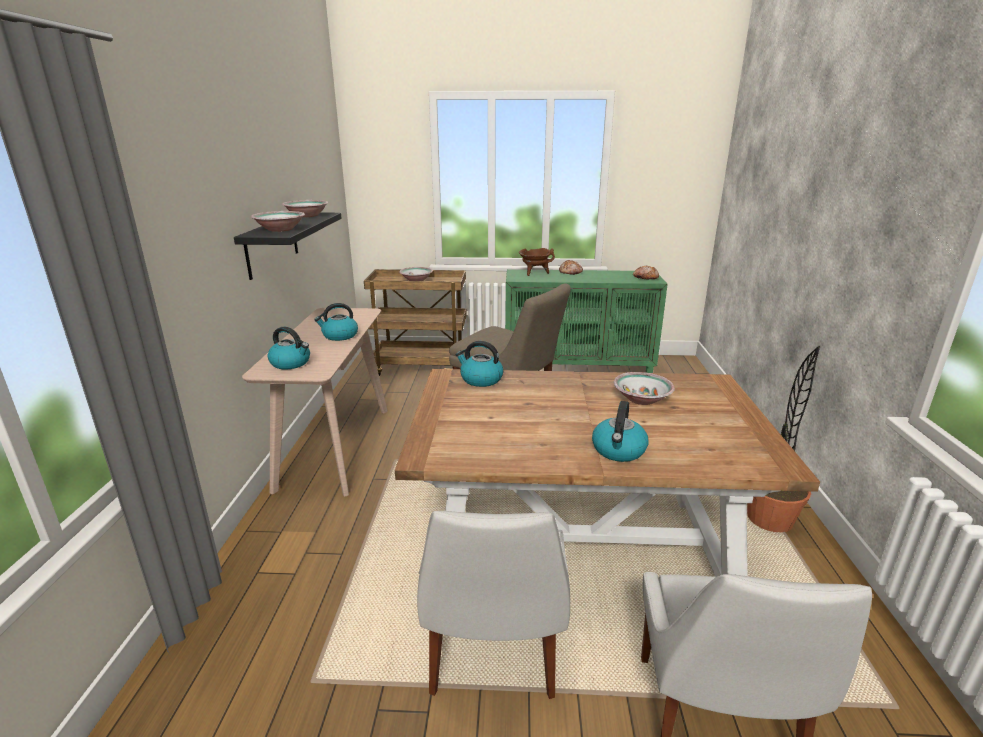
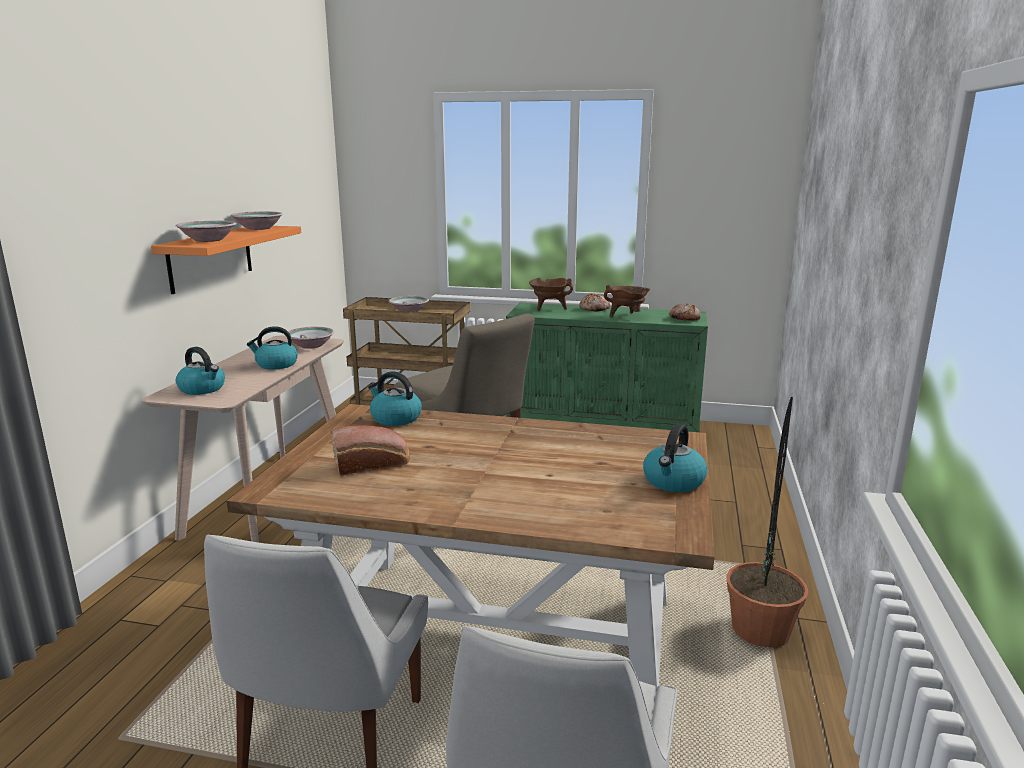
camera: 10 degrees right, 5 degrees down
black shelf [234,213,341,280] -> orange shelf [151,226,301,294]
kettle [592,401,649,462] -> kettle moved to [643,424,708,492]
bowl [614,372,675,405] -> bowl moved to [285,326,335,349]
none -> bread [331,425,410,476]
none -> brown cooking pot [604,285,650,317]

